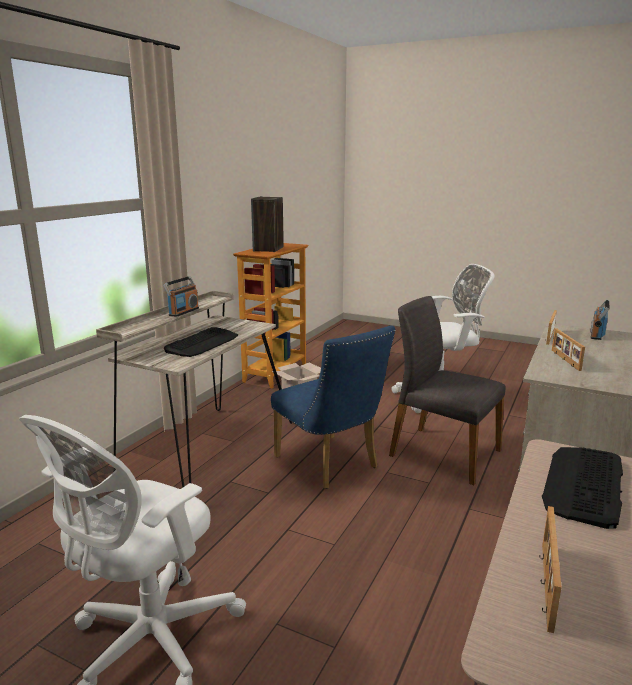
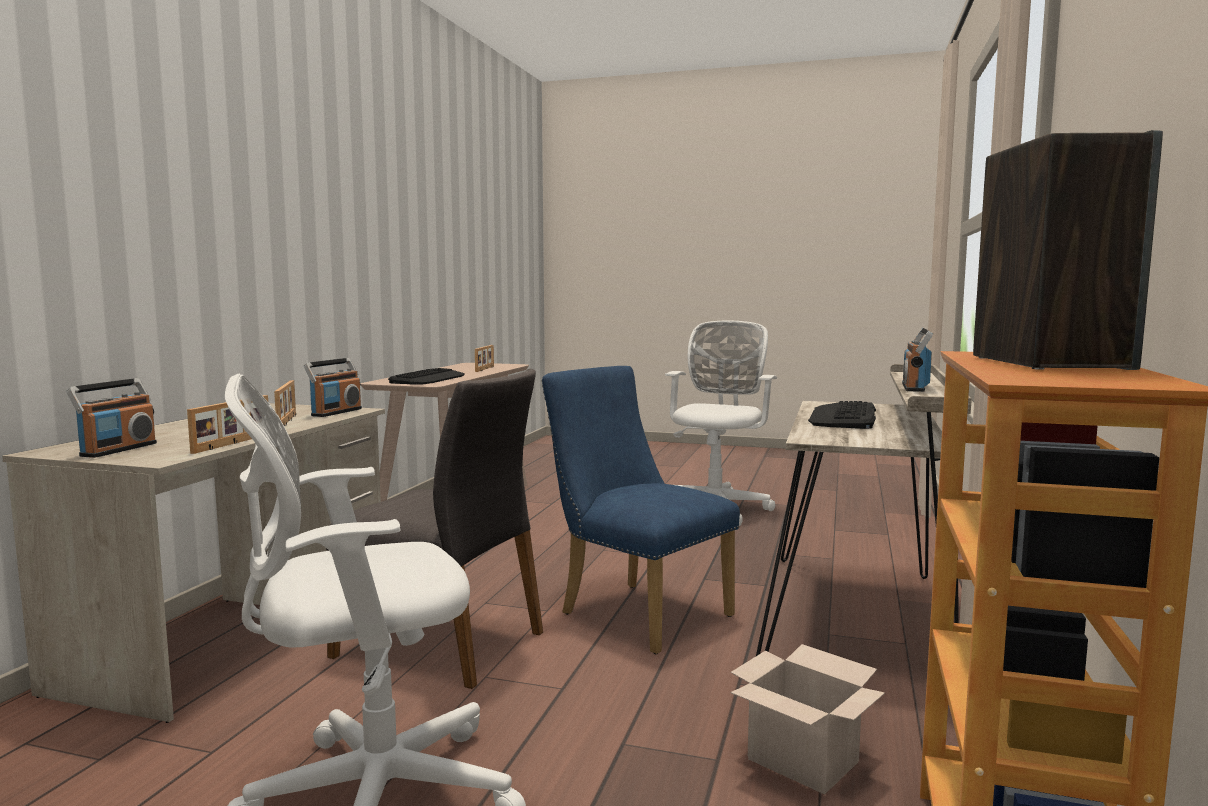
camera: 170 degrees right, 10 degrees down
none -> radio [304,358,362,417]

